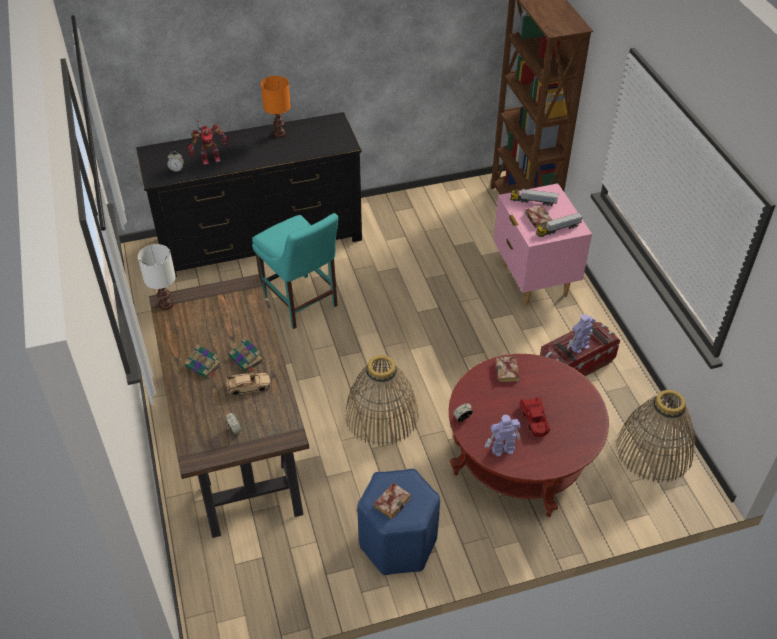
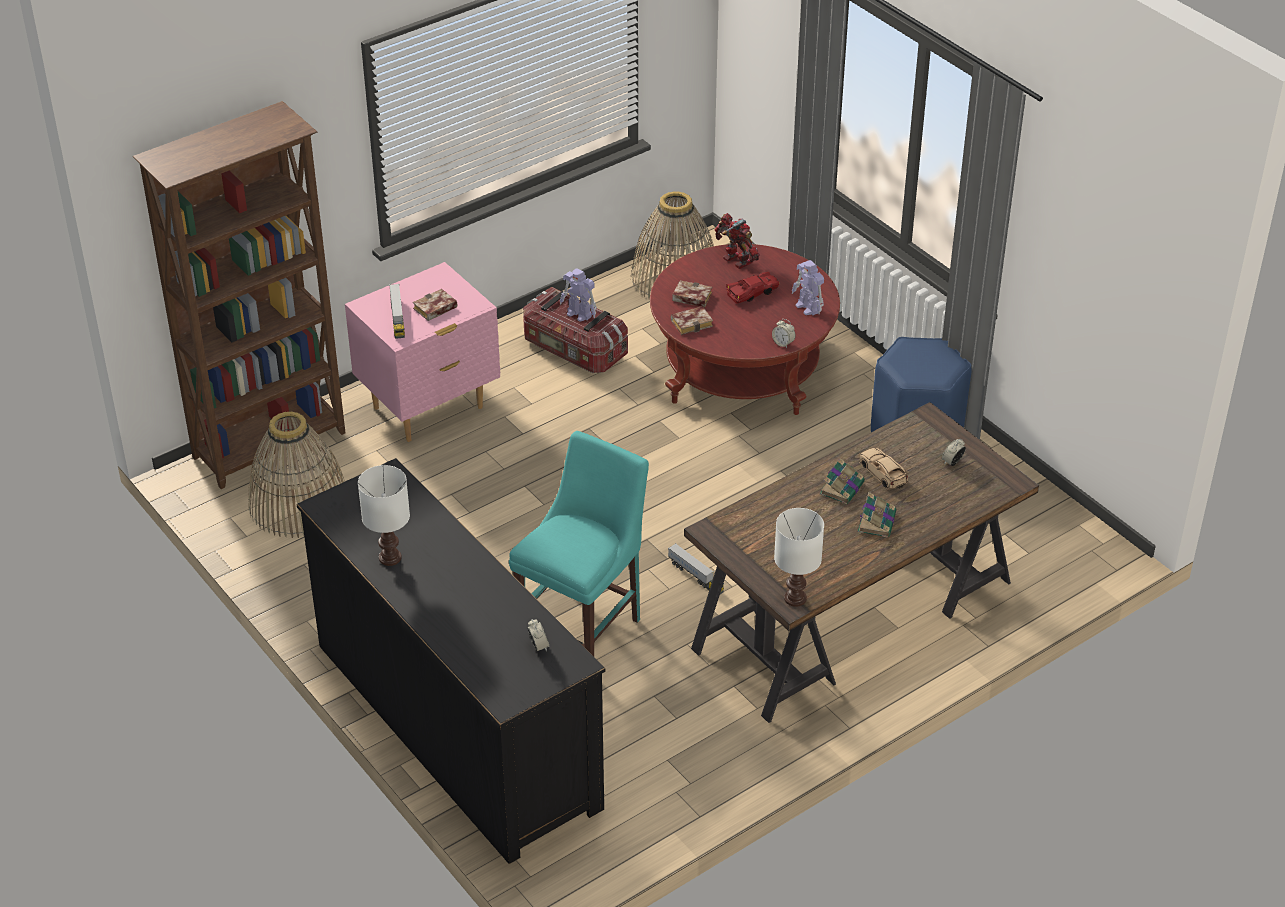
camera: 110 degrees left, 5 degrees down
toy robot [187,120,229,165] -> toy robot moved to [715,213,760,269]
orange table lamp [261,76,291,138] -> white table lamp [358,465,410,566]
basket [345,355,419,446] -> basket moved to [248,411,345,538]
book [373,483,411,519] -> book moved to [672,280,712,307]
toy truck [536,212,583,237] -> toy truck moved to [668,543,724,594]

